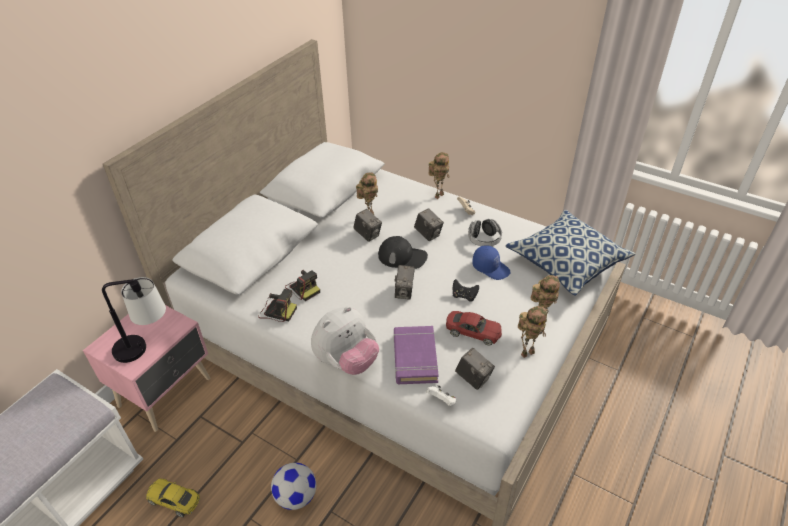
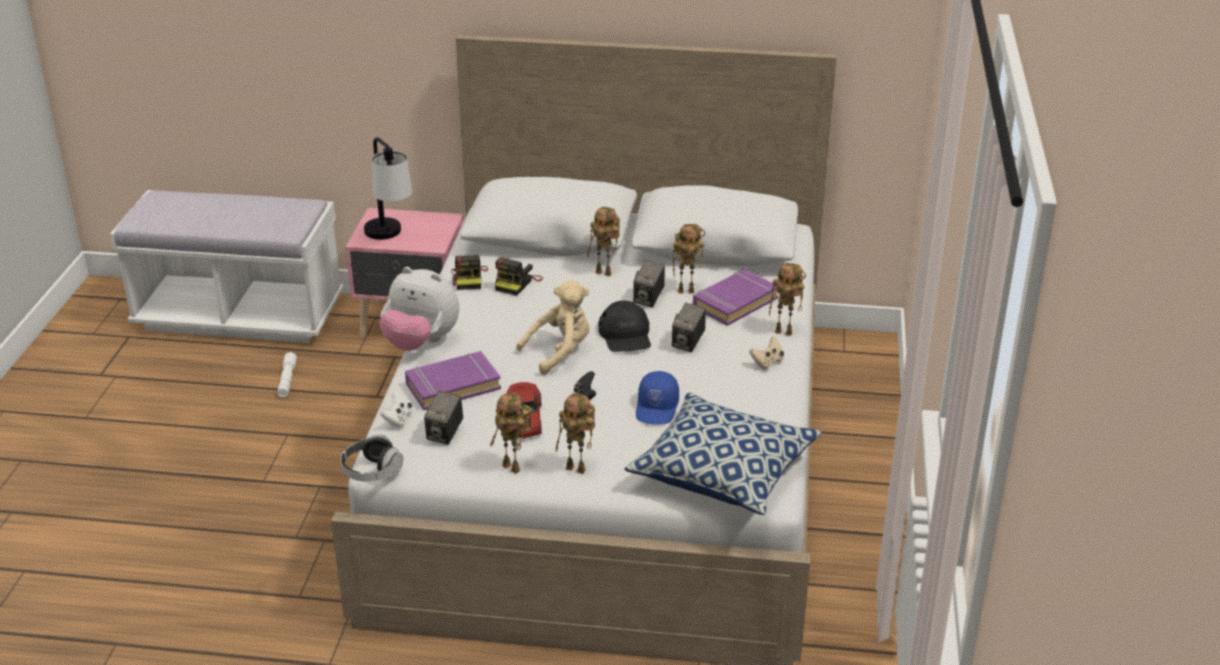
camera: 65 degrees right, 10 degrees down
yellow toy car [146,479,200,517] -> white flashlight [277,352,297,397]
football [271,463,316,510] -> none
camera [394,265,415,300] -> beige plush toy [516,280,590,375]
headphones [468,219,502,246] -> headphones moved to [341,434,403,481]
none -> toy robot [587,207,620,276]
none -> purple book [693,269,778,326]

